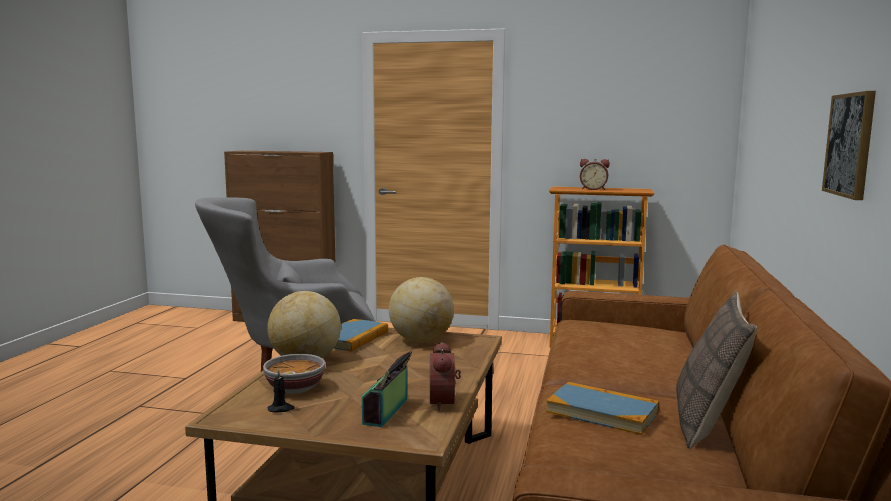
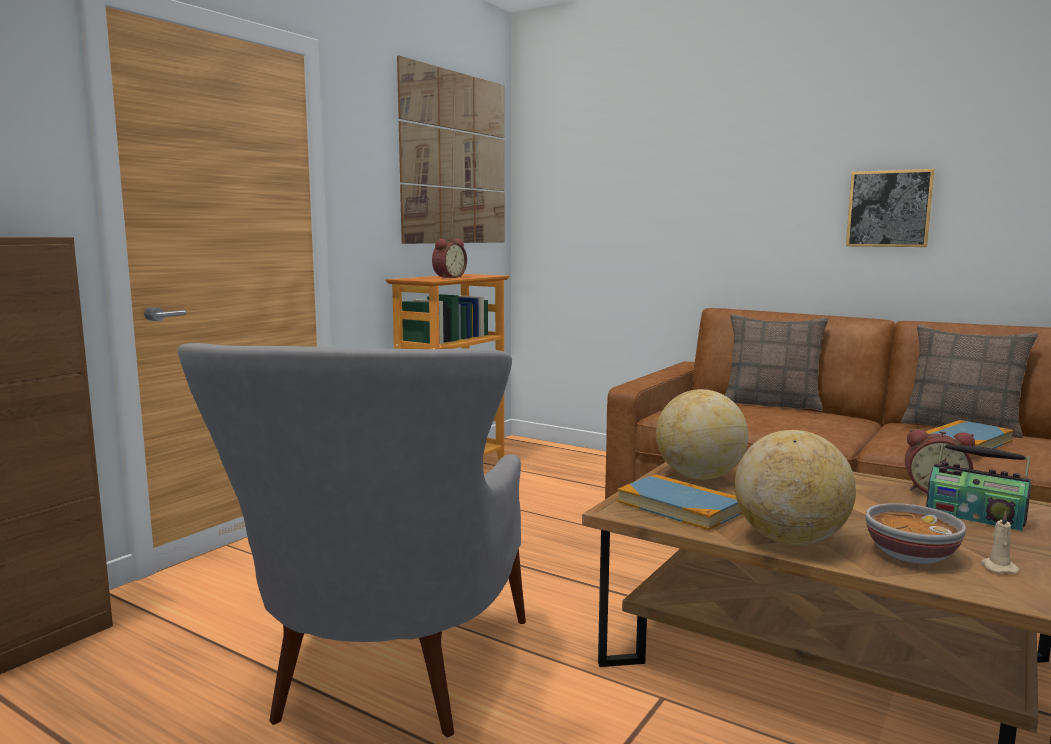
camera: 70 degrees left, 0 degrees up
black candle [268,369,295,413] -> beige candle [981,511,1019,574]
none -> picture [397,56,504,244]
none -> pillow [725,314,828,411]

